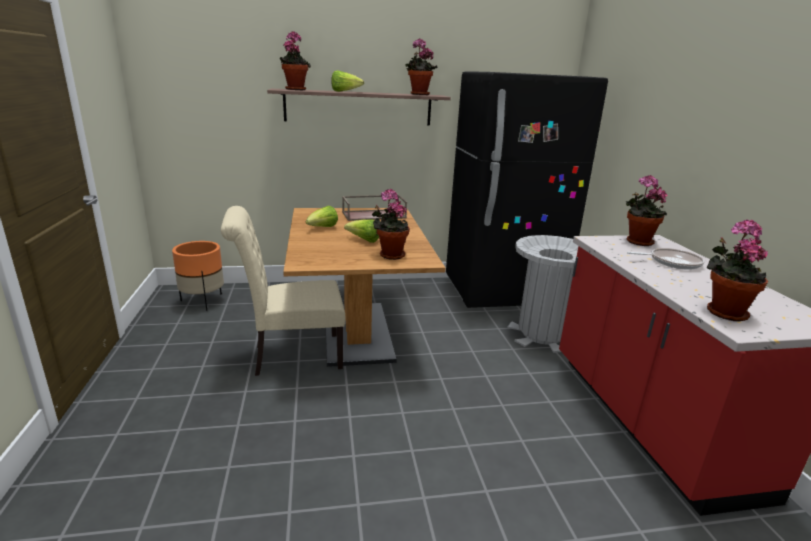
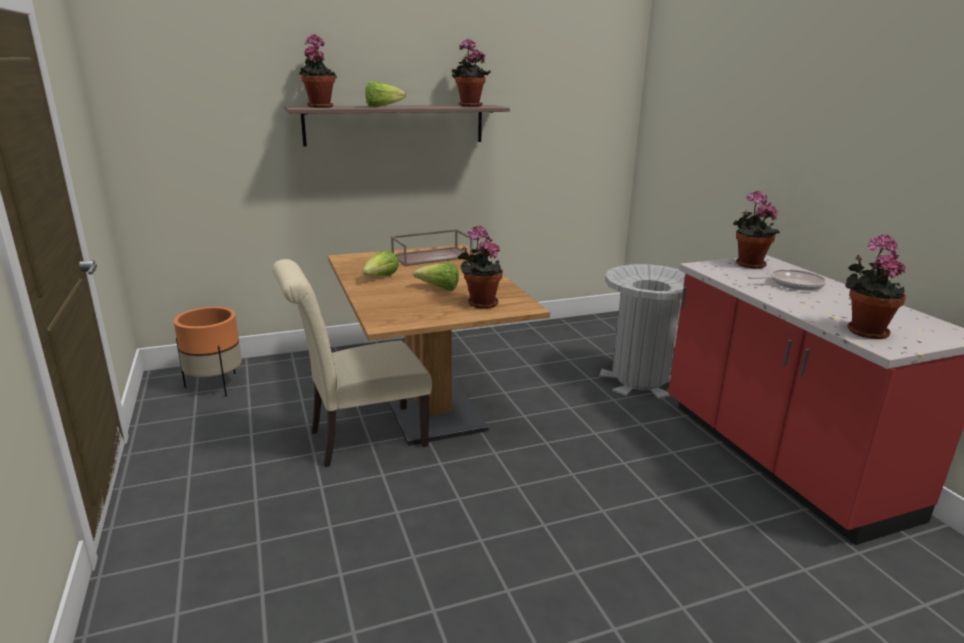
camera: 10 degrees left, 0 degrees up
black fridge [446,71,608,308] -> none

